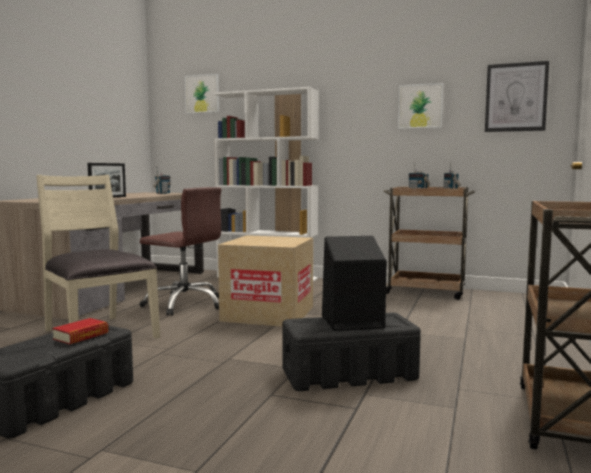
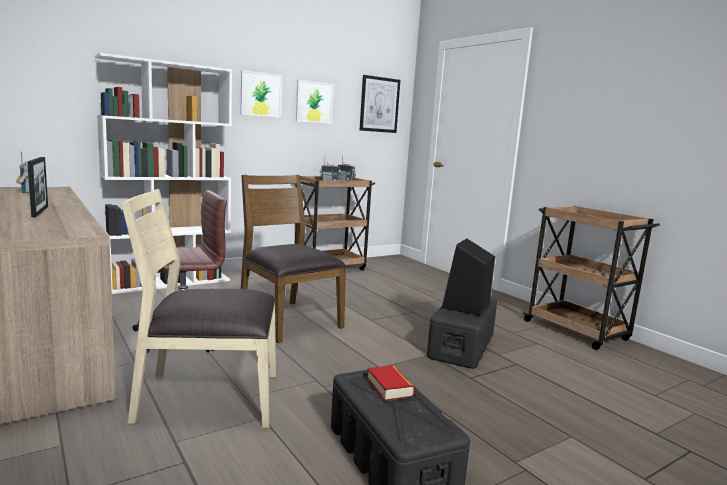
camera: 55 degrees left, 5 degrees up
picture [185,74,219,114] -> picture moved to [240,70,282,118]
cardboard box [218,235,313,327] -> brown chair [241,175,347,343]

